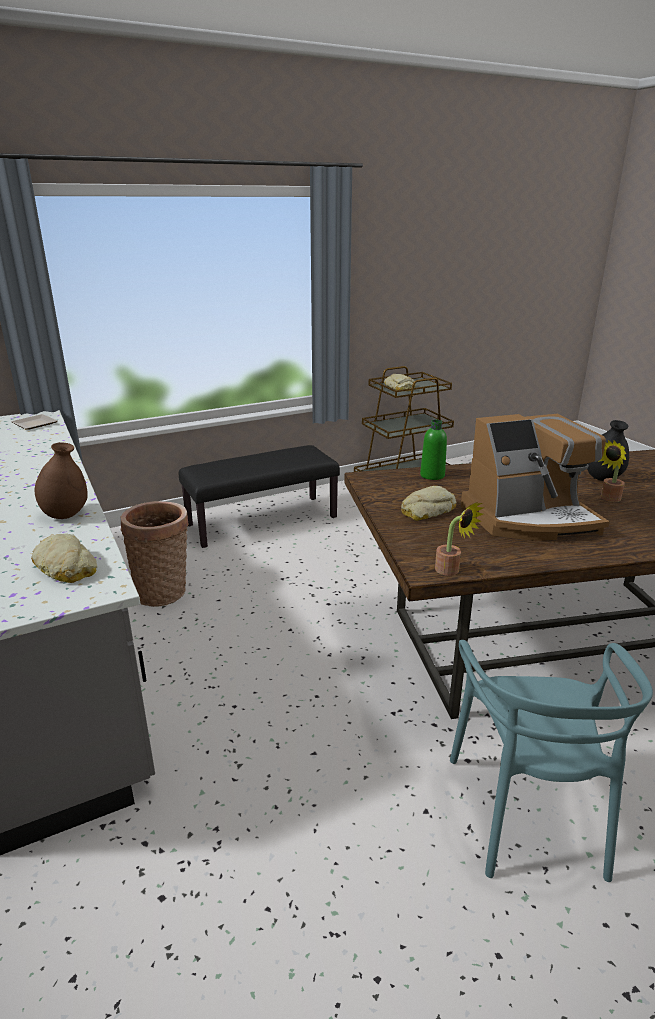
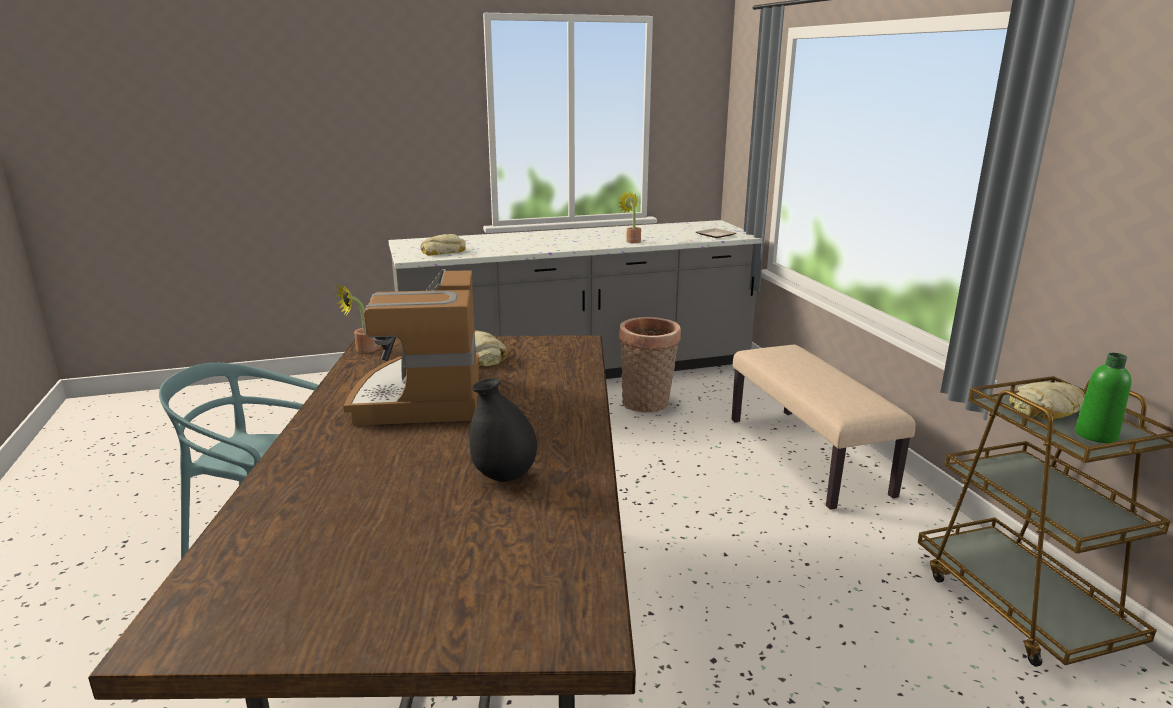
camera: 100 degrees right, 5 degrees down
brown vase [35,442,88,519] -> none
black bench [179,445,340,548] -> beige bench [732,345,916,510]
green bottle [420,420,447,480] -> green bottle moved to [1075,353,1131,443]
potted plant [598,440,627,502] -> potted plant moved to [617,190,641,243]

